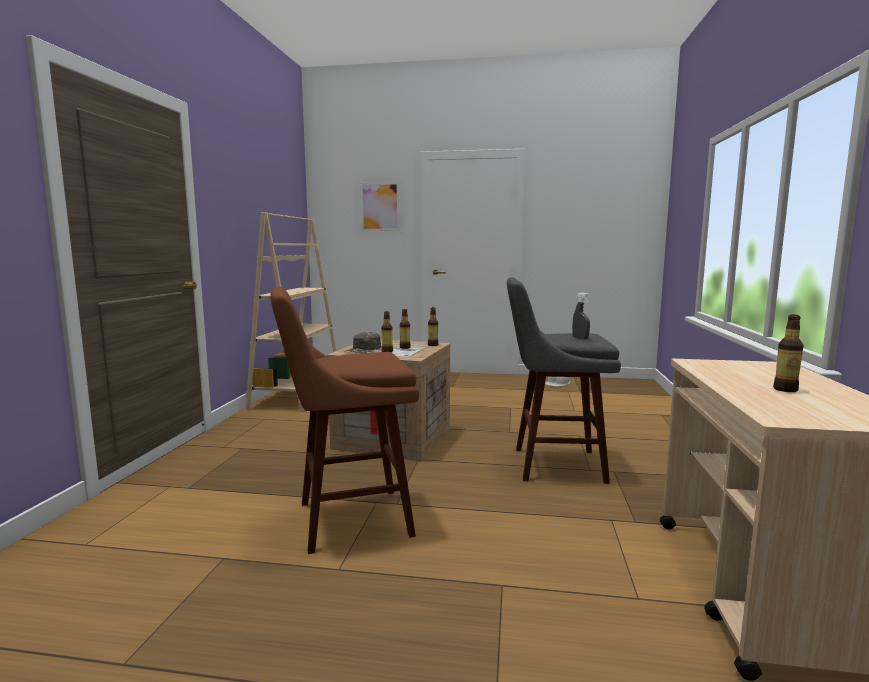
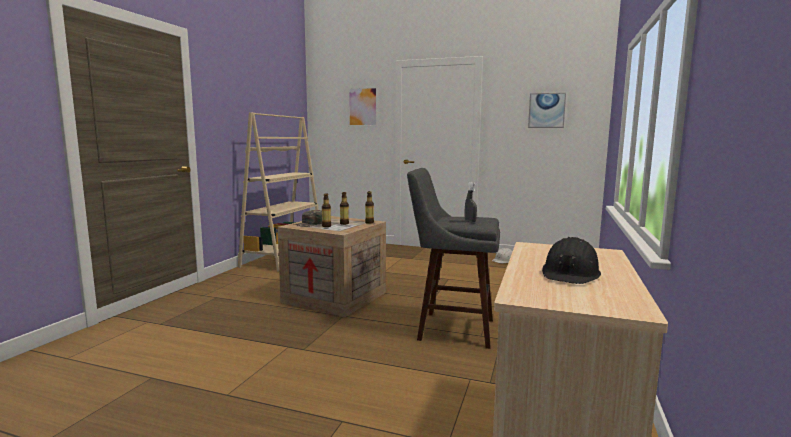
camera: 10 degrees right, 0 degrees up
brown stool [270,287,419,554] -> none
bottle [773,315,804,392] -> black hard hat [542,237,601,284]
none -> picture [528,93,566,128]

